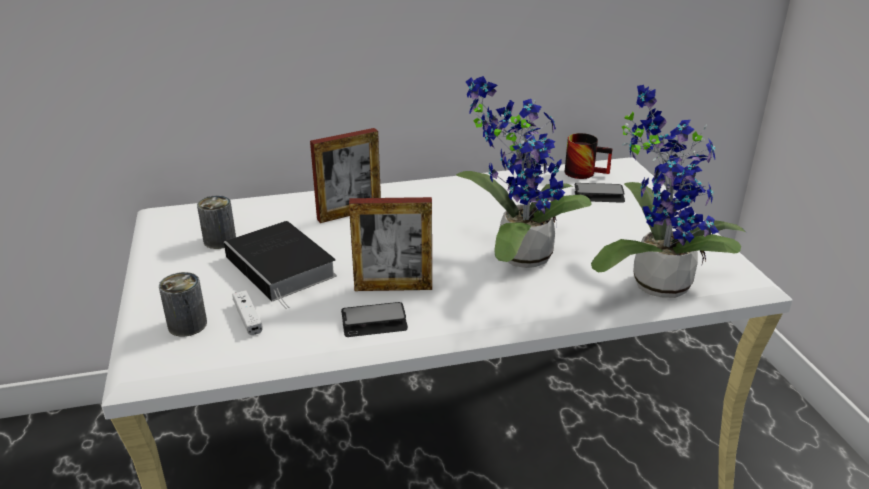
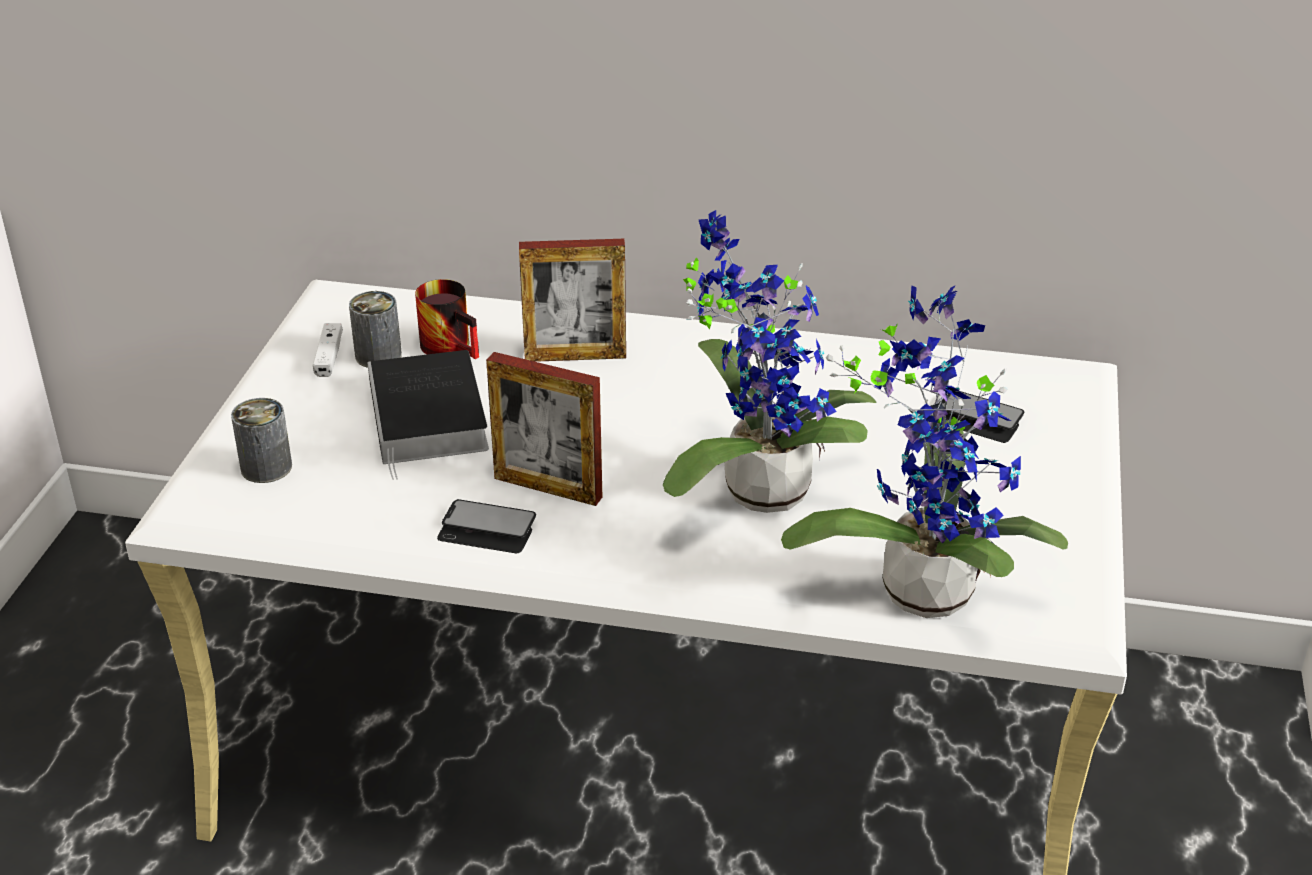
camera: 25 degrees right, 5 degrees up
white game controller [232,290,263,335] -> white game controller moved to [313,323,343,377]
mug [565,133,613,179] -> mug moved to [415,279,479,359]

